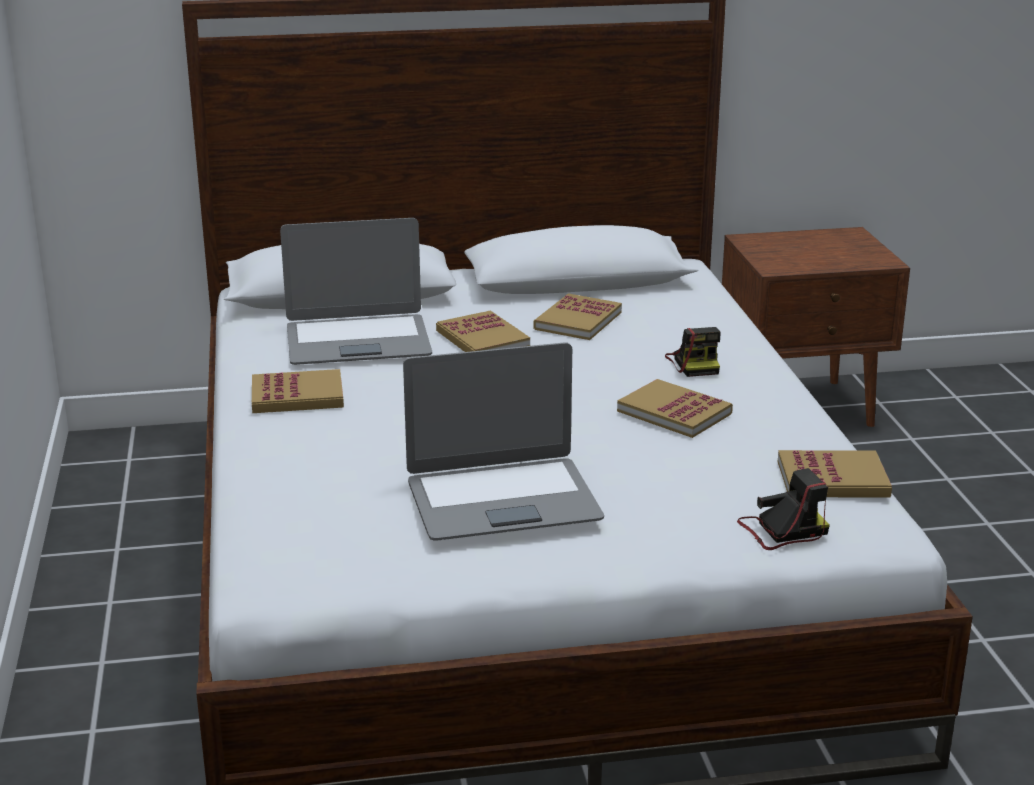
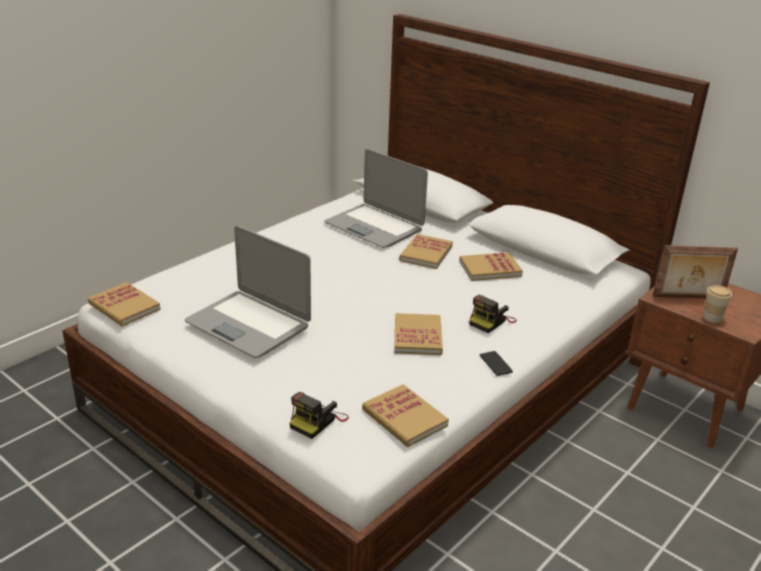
camera: 50 degrees right, 5 degrees up
book [252,369,344,413] -> book moved to [88,282,161,326]
camera [737,468,830,550] -> camera turned 90 degrees clockwise [289,392,349,439]
none -> phone [479,351,513,376]
none -> picture frame [652,245,738,298]
none -> cup [703,285,732,323]

